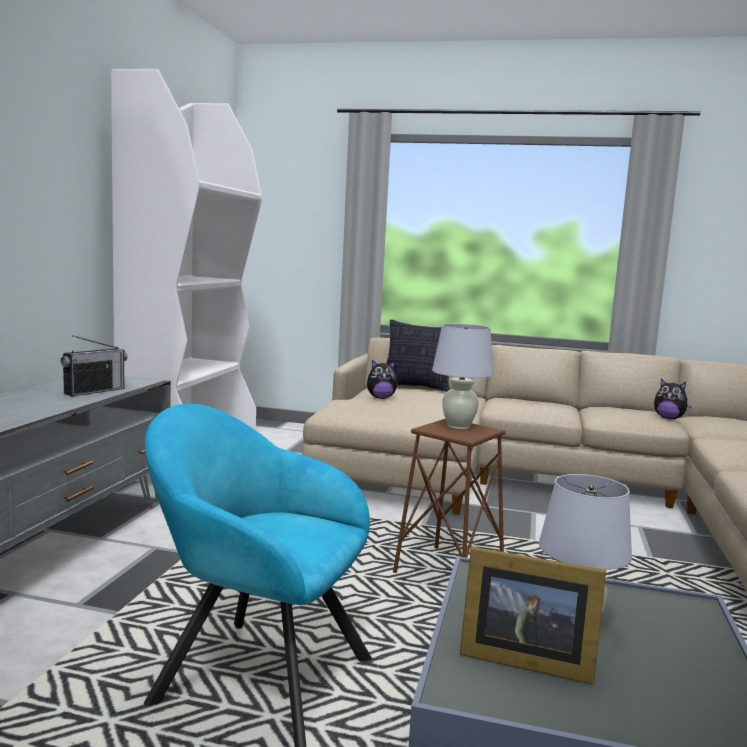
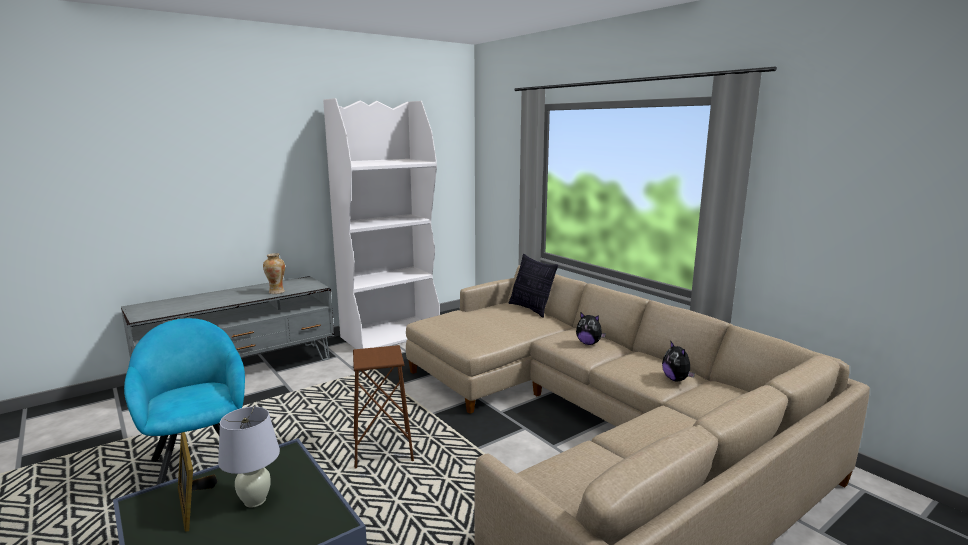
camera: 40 degrees right, 5 degrees up
radio [60,335,127,396] -> vase [263,253,285,294]
plush toy [367,360,398,399] -> plush toy moved to [576,312,606,345]
white table lamp [432,324,494,429] -> none

